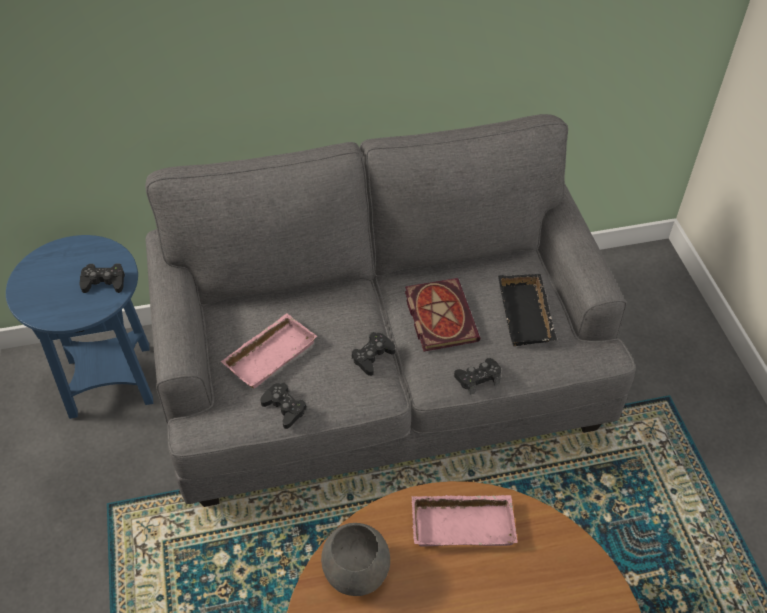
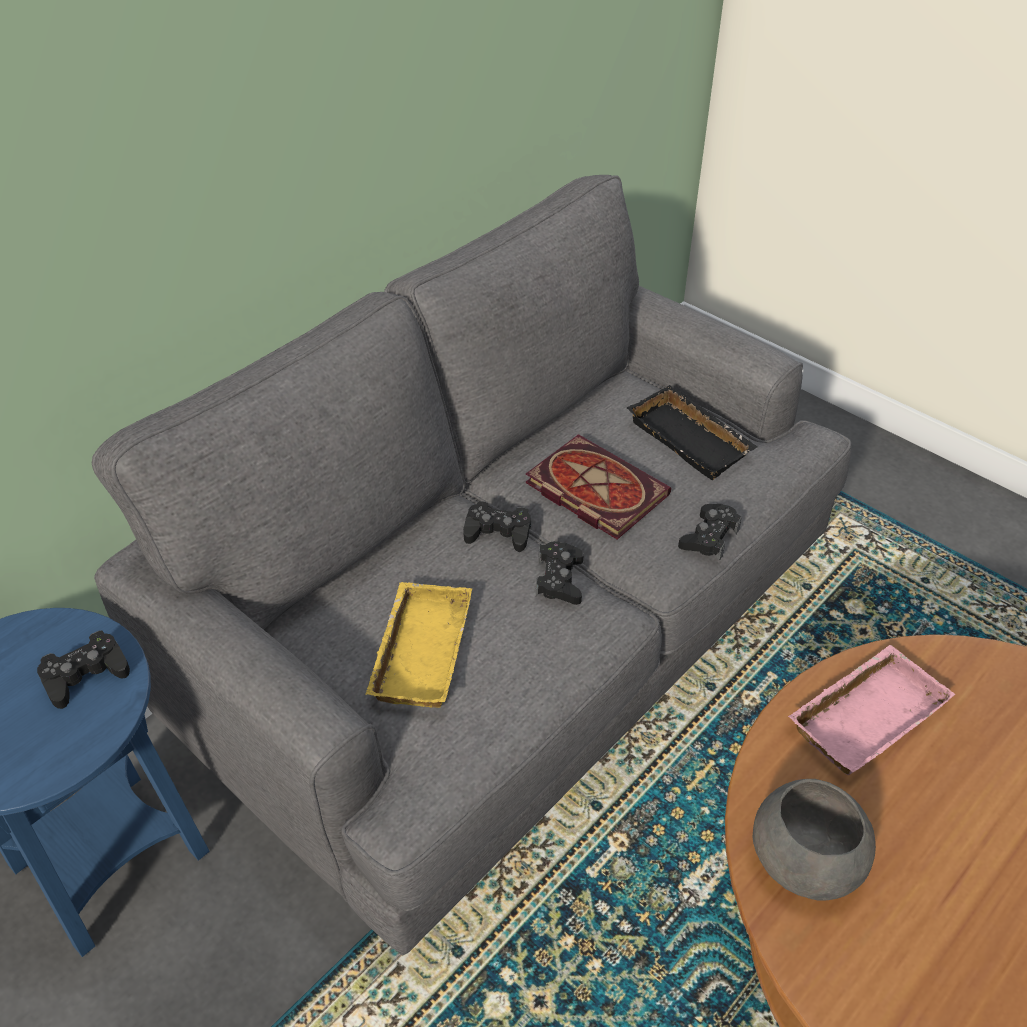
camera: 35 degrees left, 5 degrees down
pink tray [220,313,317,389] -> yellow tray [366,582,472,708]
black game controller [260,383,307,429] -> black game controller moved to [463,501,531,552]

